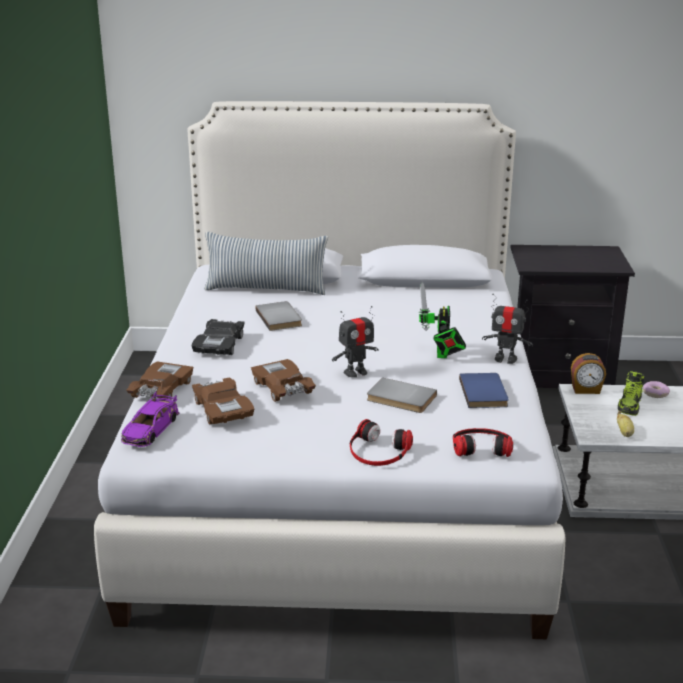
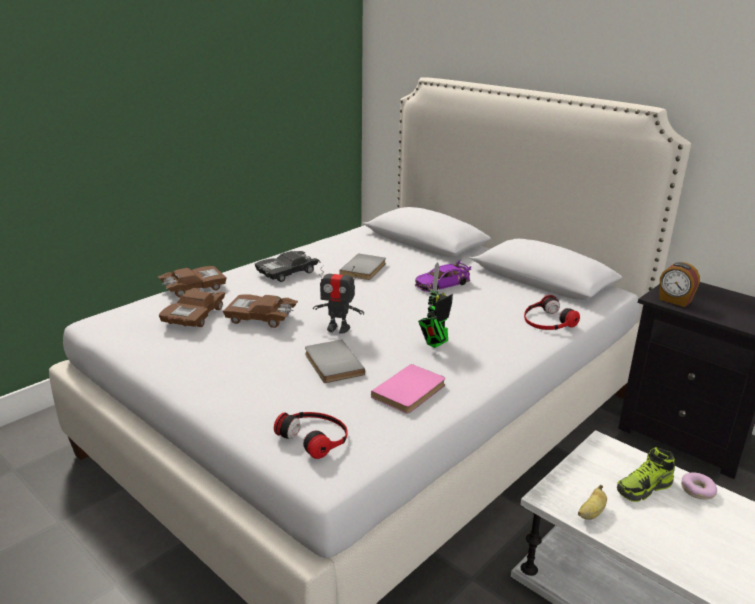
camera: 40 degrees right, 0 degrees up
purple toy car [121,392,180,447] -> purple toy car moved to [415,260,472,292]
pillow [205,232,328,295] -> none
brown toy car [251,359,316,402] -> brown toy car turned 90 degrees counterclockwise [223,294,298,328]
headphones [350,419,413,466] -> headphones moved to [524,295,580,330]
blue book [459,373,509,408] -> pink book [371,364,446,414]
toy robot [482,294,533,364] -> none
alarm clock [571,353,606,394] -> alarm clock moved to [659,262,700,307]

